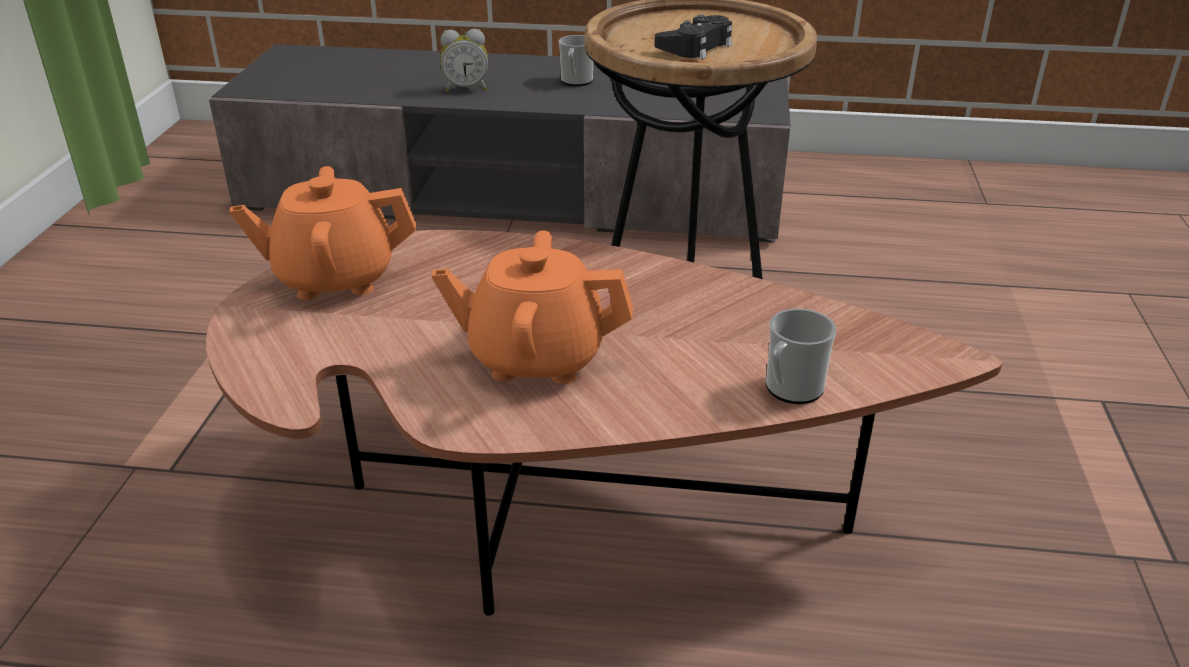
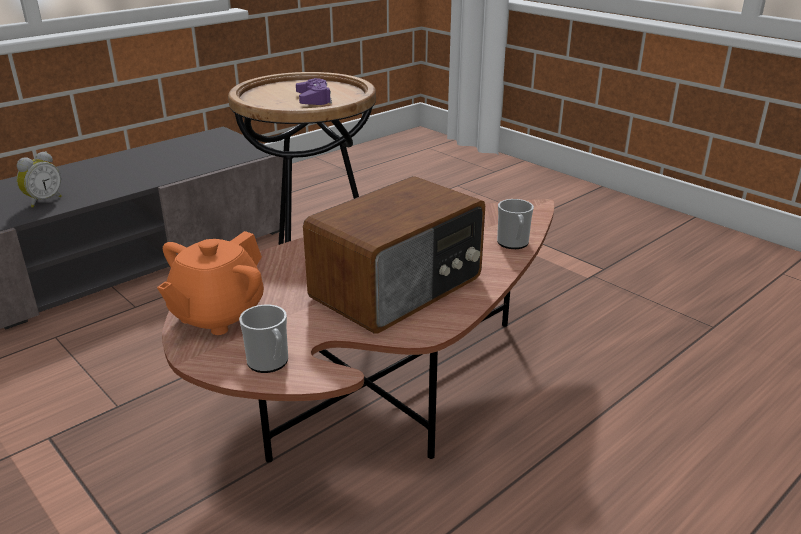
camera: 50 degrees left, 5 degrees down
orange teapot [432,230,633,384] -> radio [303,176,485,334]
mug [559,35,593,86] -> mug moved to [239,305,288,373]
black game controller [655,14,732,59] -> purple game controller [296,78,332,105]

